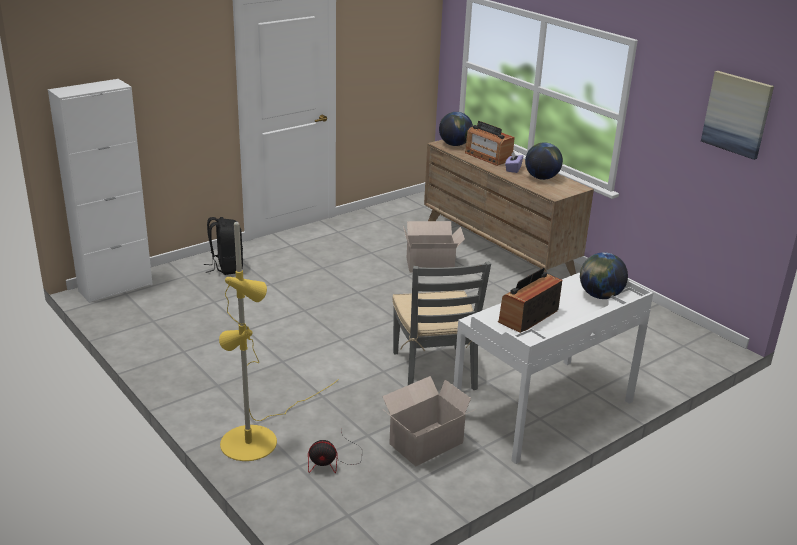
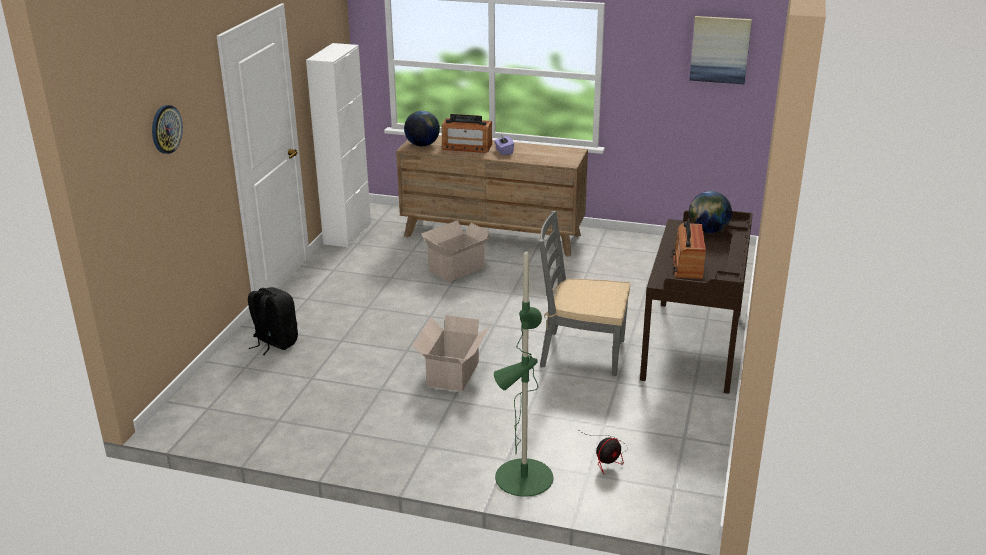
camera: 35 degrees left, 0 degrees up
white cabinet [48,79,153,303] -> white cabinet moved to [306,43,371,247]
yellow floor lamp [219,222,339,461] -> green floor lamp [494,251,553,497]
cardboard box [382,376,476,466] -> cardboard box moved to [413,315,490,392]
grey chair [392,261,491,390] -> grey chair turned 150 degrees clockwise [539,211,631,376]
white desk [453,272,653,464] -> brown desk [640,210,753,394]
globe [525,142,563,180] -> none
none -> wall clock [152,105,183,154]

